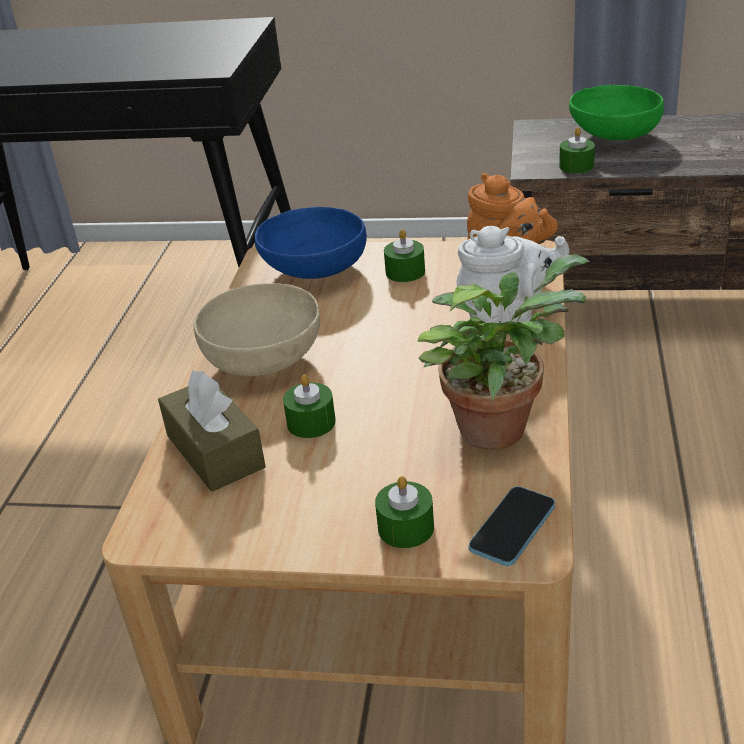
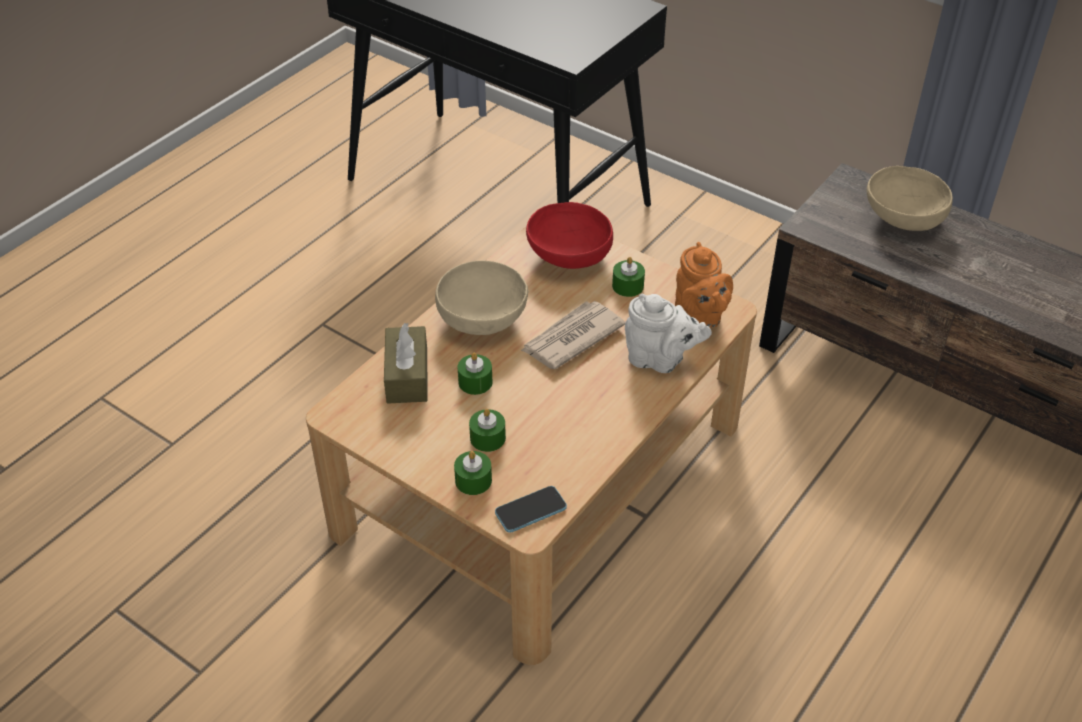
camera: 25 degrees right, 10 degrees up
blue bowl [255,207,367,279] -> red bowl [526,202,613,269]
potted plant [417,254,590,450] -> none
green candle [559,127,595,174] -> green candle moved to [469,409,506,452]
green bowl [569,85,664,141] -> beige bowl [867,166,953,231]
none -> newspaper [521,301,625,369]

